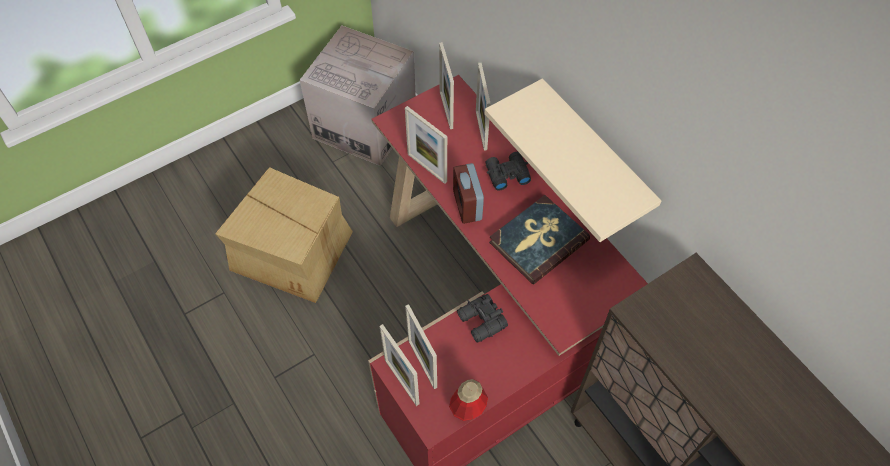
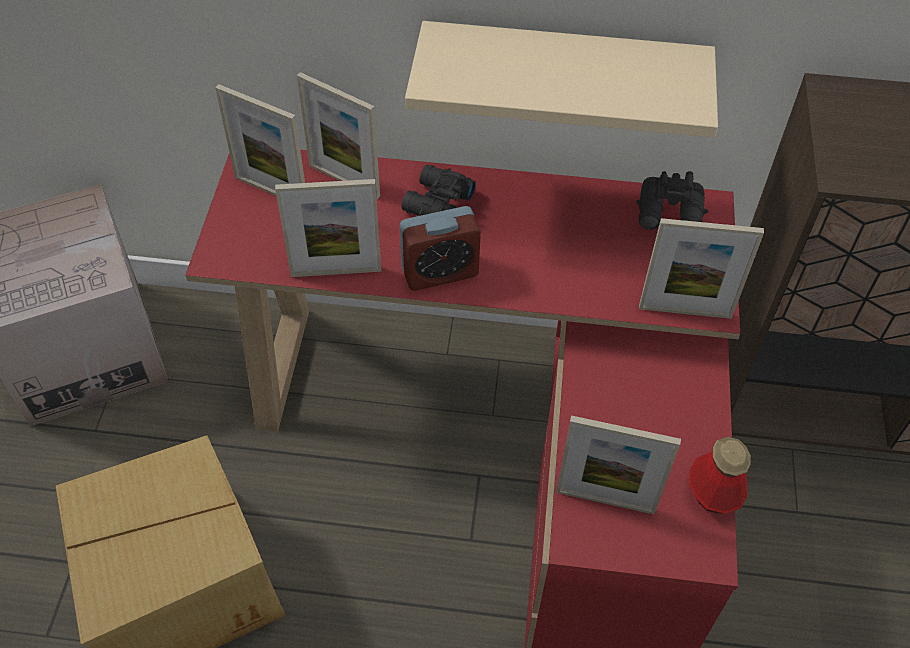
camera: 50 degrees left, 5 degrees down
picture frame [379,324,419,406] -> picture frame moved to [639,218,764,319]
alarm clock [453,163,484,224] -> alarm clock turned 45 degrees counterclockwise [400,206,481,291]
black binoculars [457,294,508,343] -> black binoculars moved to [636,171,708,230]
book [489,195,590,285] -> none

